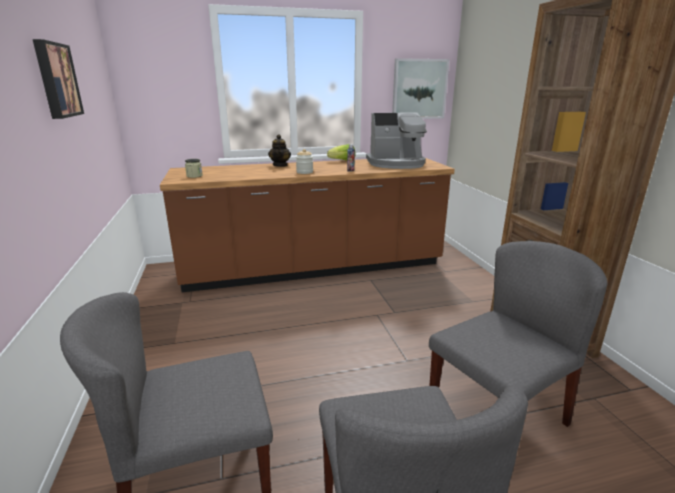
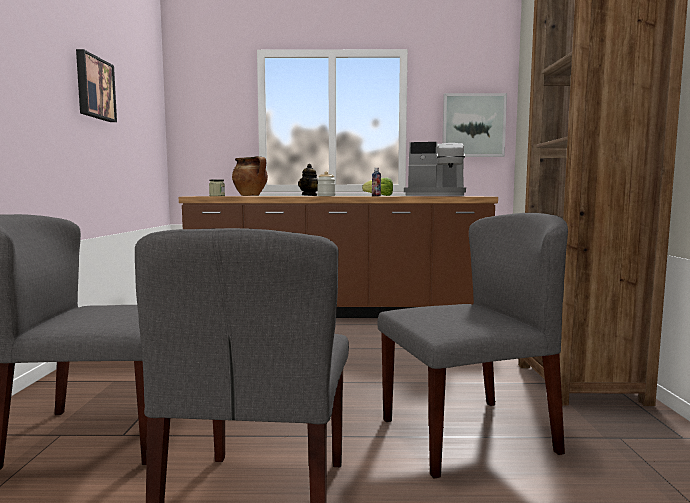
camera: 15 degrees right, 15 degrees down
none -> cooking pot [232,156,268,196]

